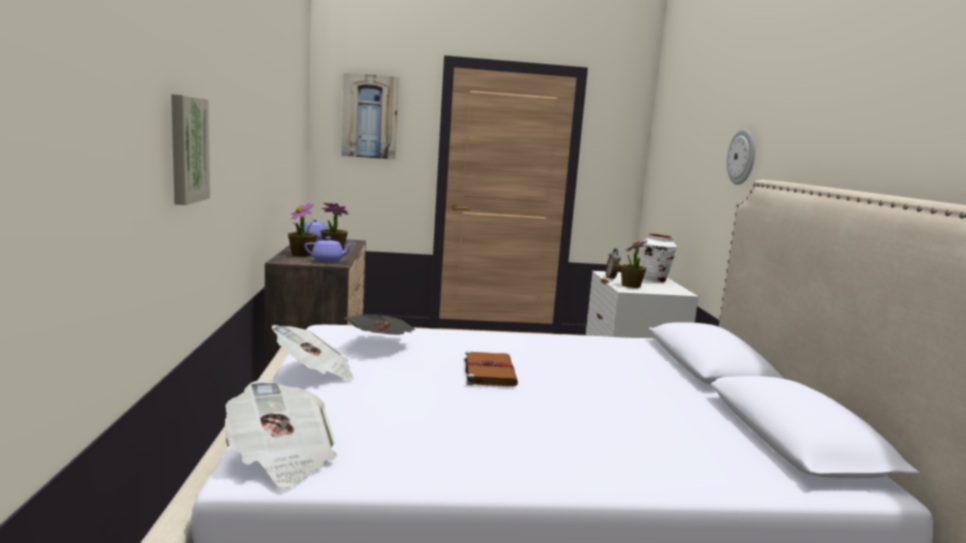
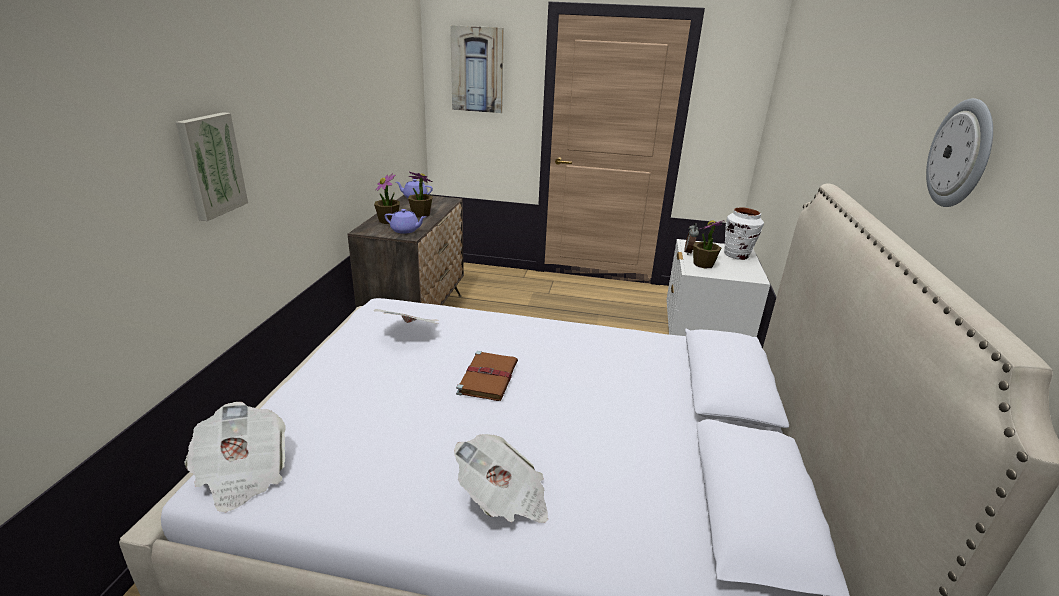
camera: 15 degrees right, 15 degrees up
newspaper [272,325,354,380] -> newspaper moved to [454,434,548,523]
wall clock [727,129,755,185] -> wall clock moved to [926,98,993,207]

